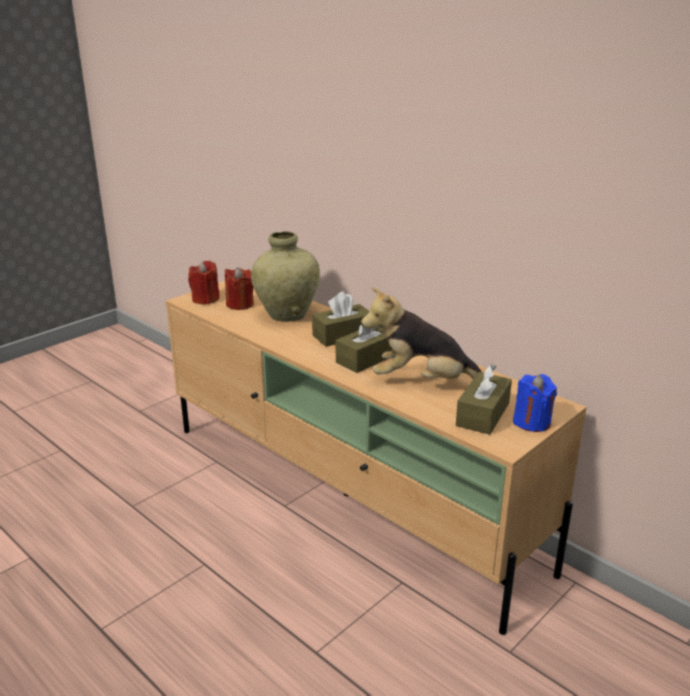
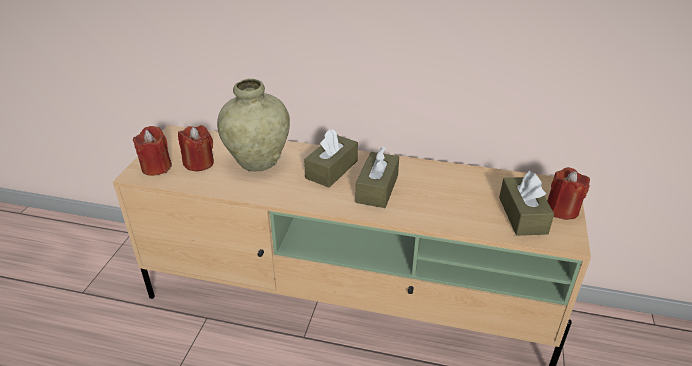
camera: 30 degrees left, 10 degrees up
plush toy [361,287,483,379] -> none
blue candle [513,374,557,432] -> red candle [547,167,590,220]

